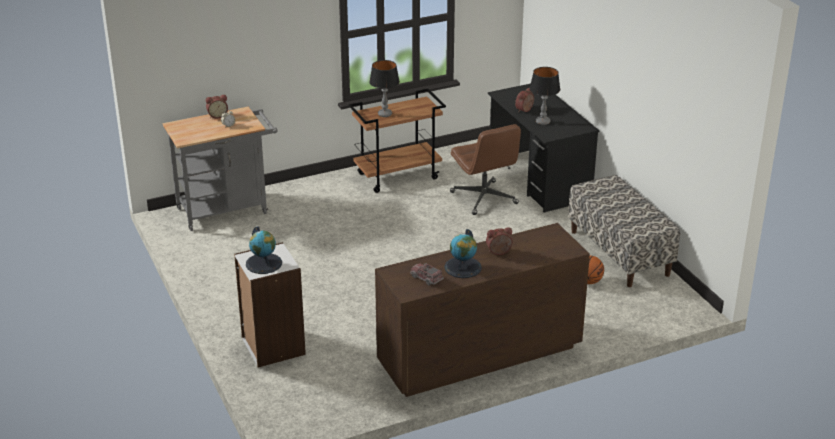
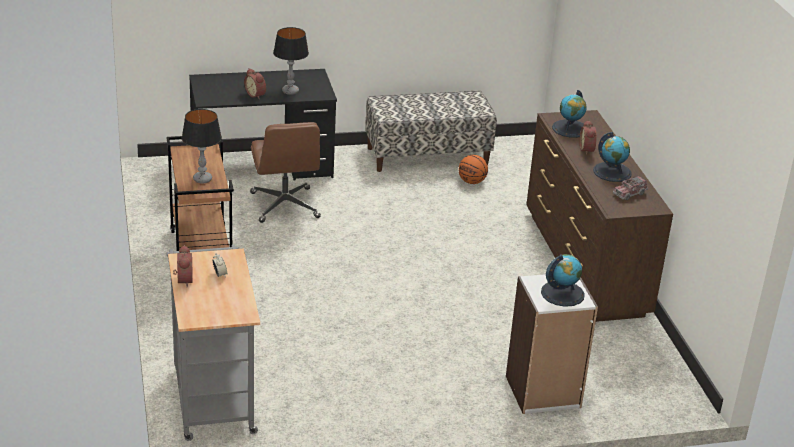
camera: 80 degrees left, 0 degrees up
brown office chair [450,124,521,215] -> brown office chair turned 90 degrees clockwise [250,122,321,223]
none -> globe [552,90,587,138]

